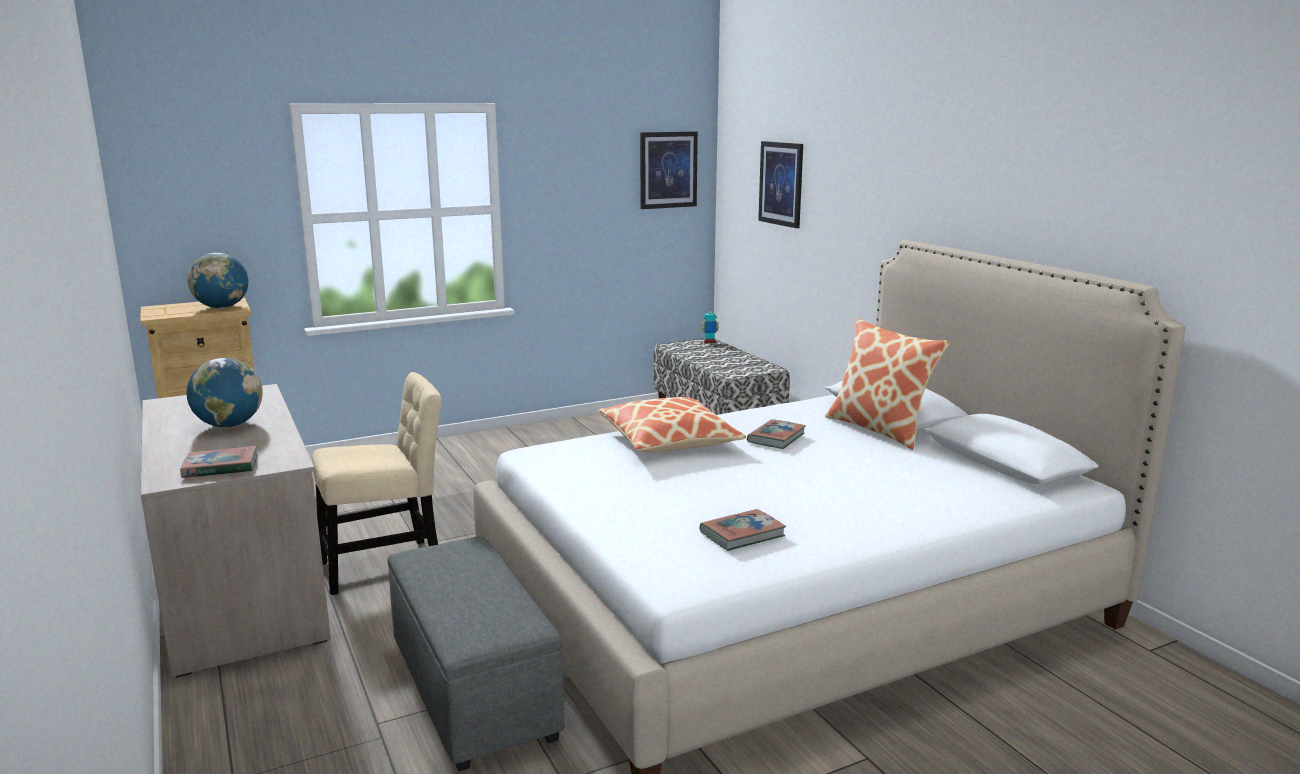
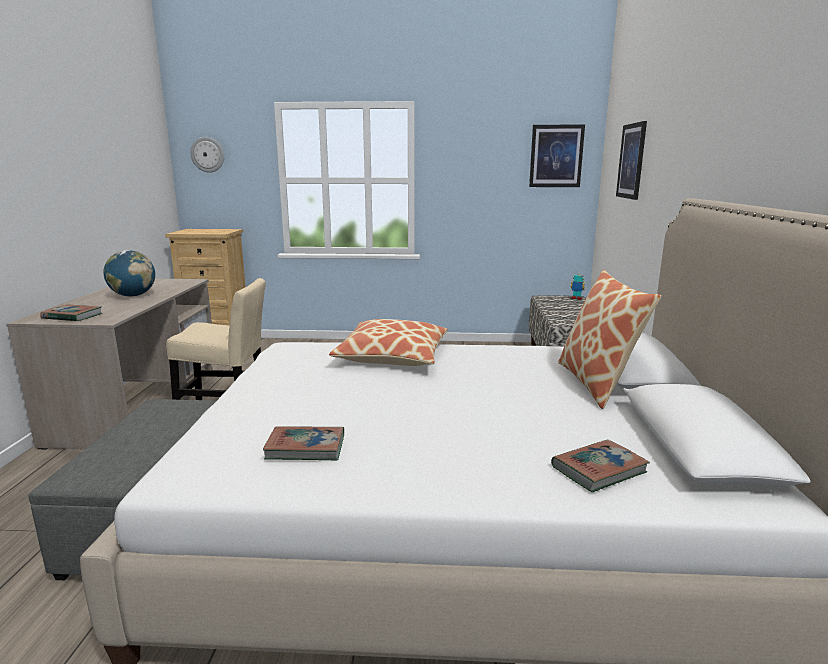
camera: 30 degrees right, 0 degrees up
globe [188,253,248,308] -> none
book [747,419,806,449] -> book moved to [551,440,650,492]
none -> wall clock [191,137,224,173]

